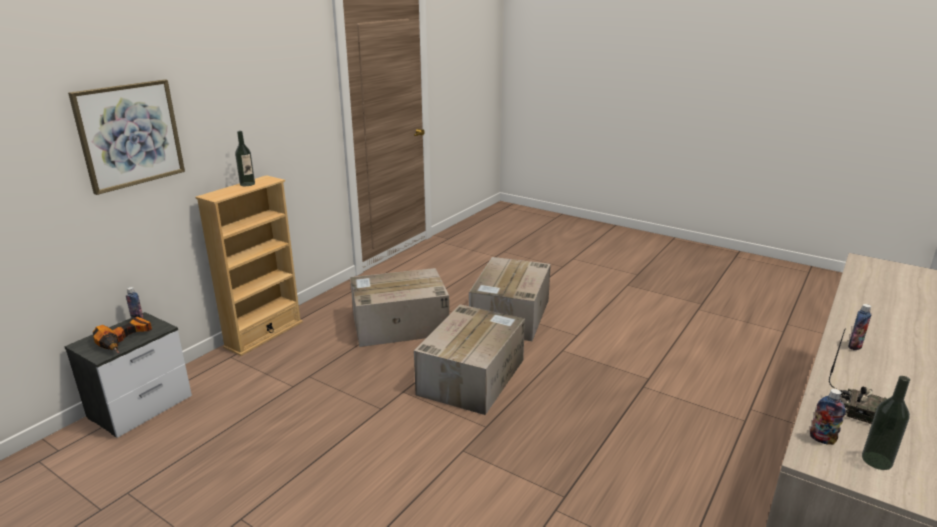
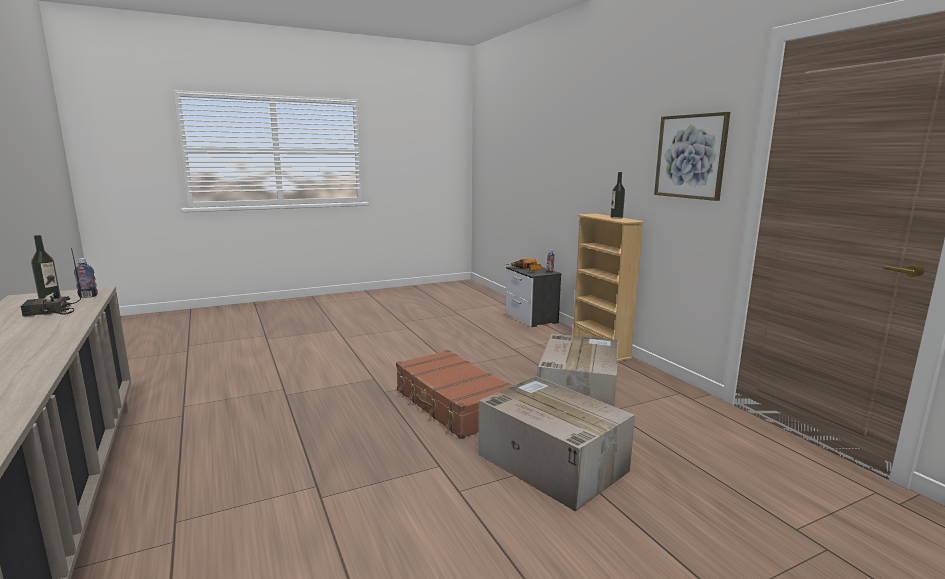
camera: 120 degrees right, 10 degrees down
picture [68,79,185,195] -> picture moved to [654,112,730,201]
cardboard box [414,304,525,415] -> brown suitcase [396,350,512,439]
bottle [848,304,872,350] -> none

